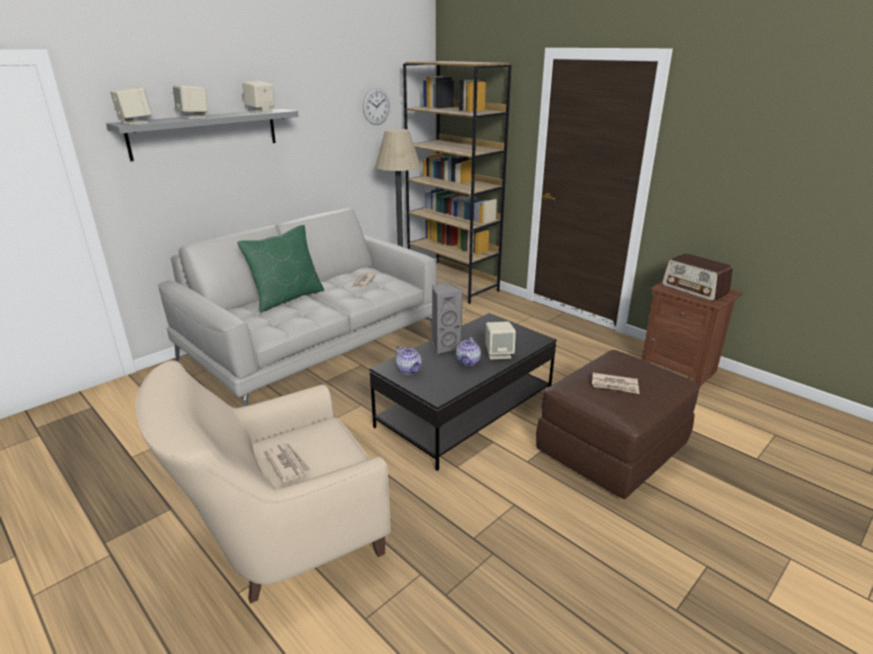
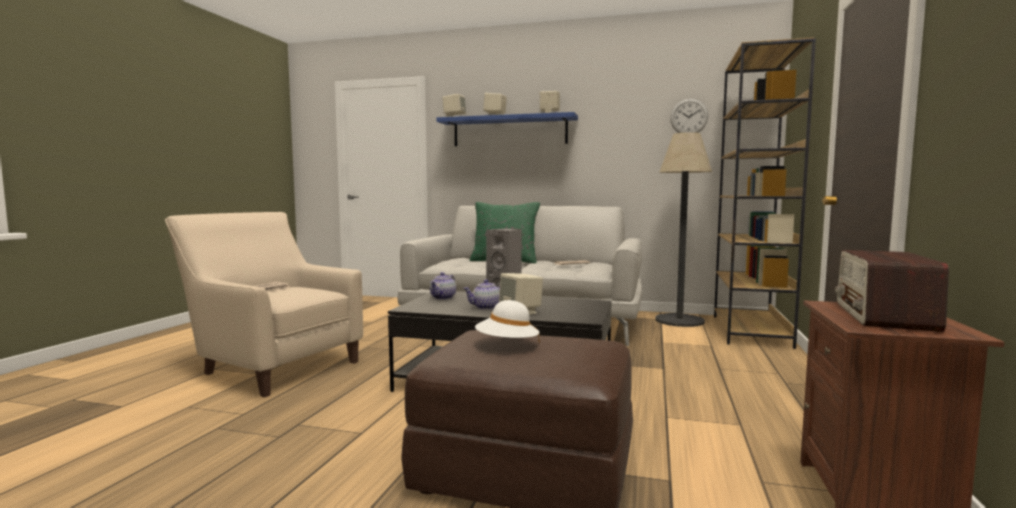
camera: 60 degrees right, 20 degrees down
grey shelf [106,109,298,161] -> blue shelf [437,112,578,146]
newspaper [592,373,639,394] -> white hat [475,300,539,342]

